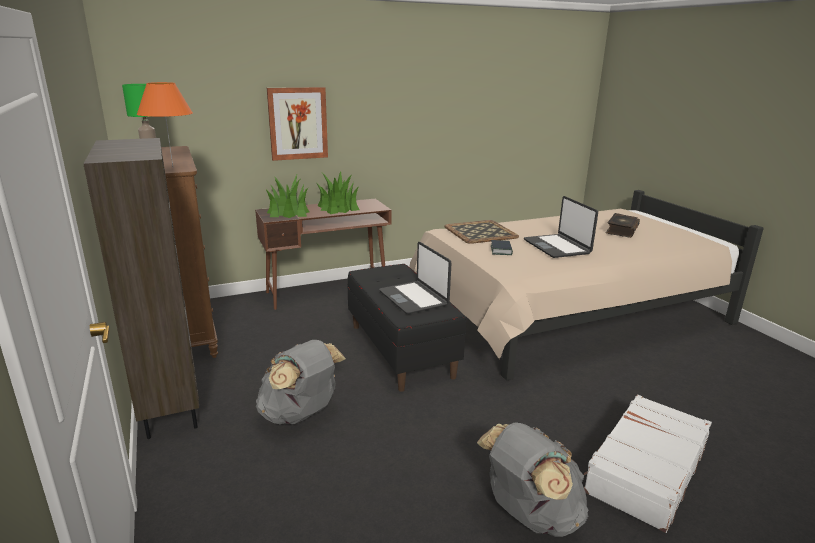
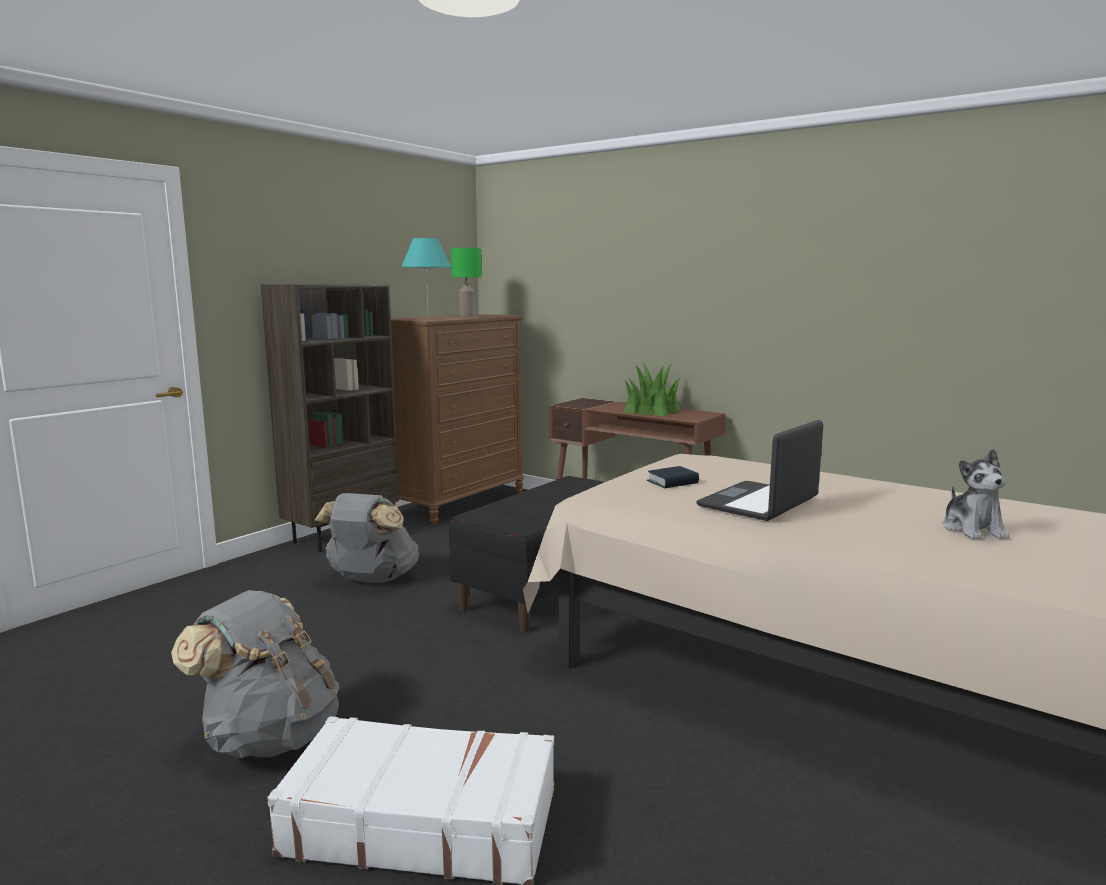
camera: 60 degrees right, 10 degrees down
orange table lamp [137,82,193,167] -> turquoise table lamp [401,238,451,320]
potted plant [265,175,309,218] -> none
picture [267,87,328,161] -> none
laptop [379,242,451,314] -> none
tray [444,220,519,244] -> none
book [606,213,640,238] -> plush toy [943,449,1010,539]

